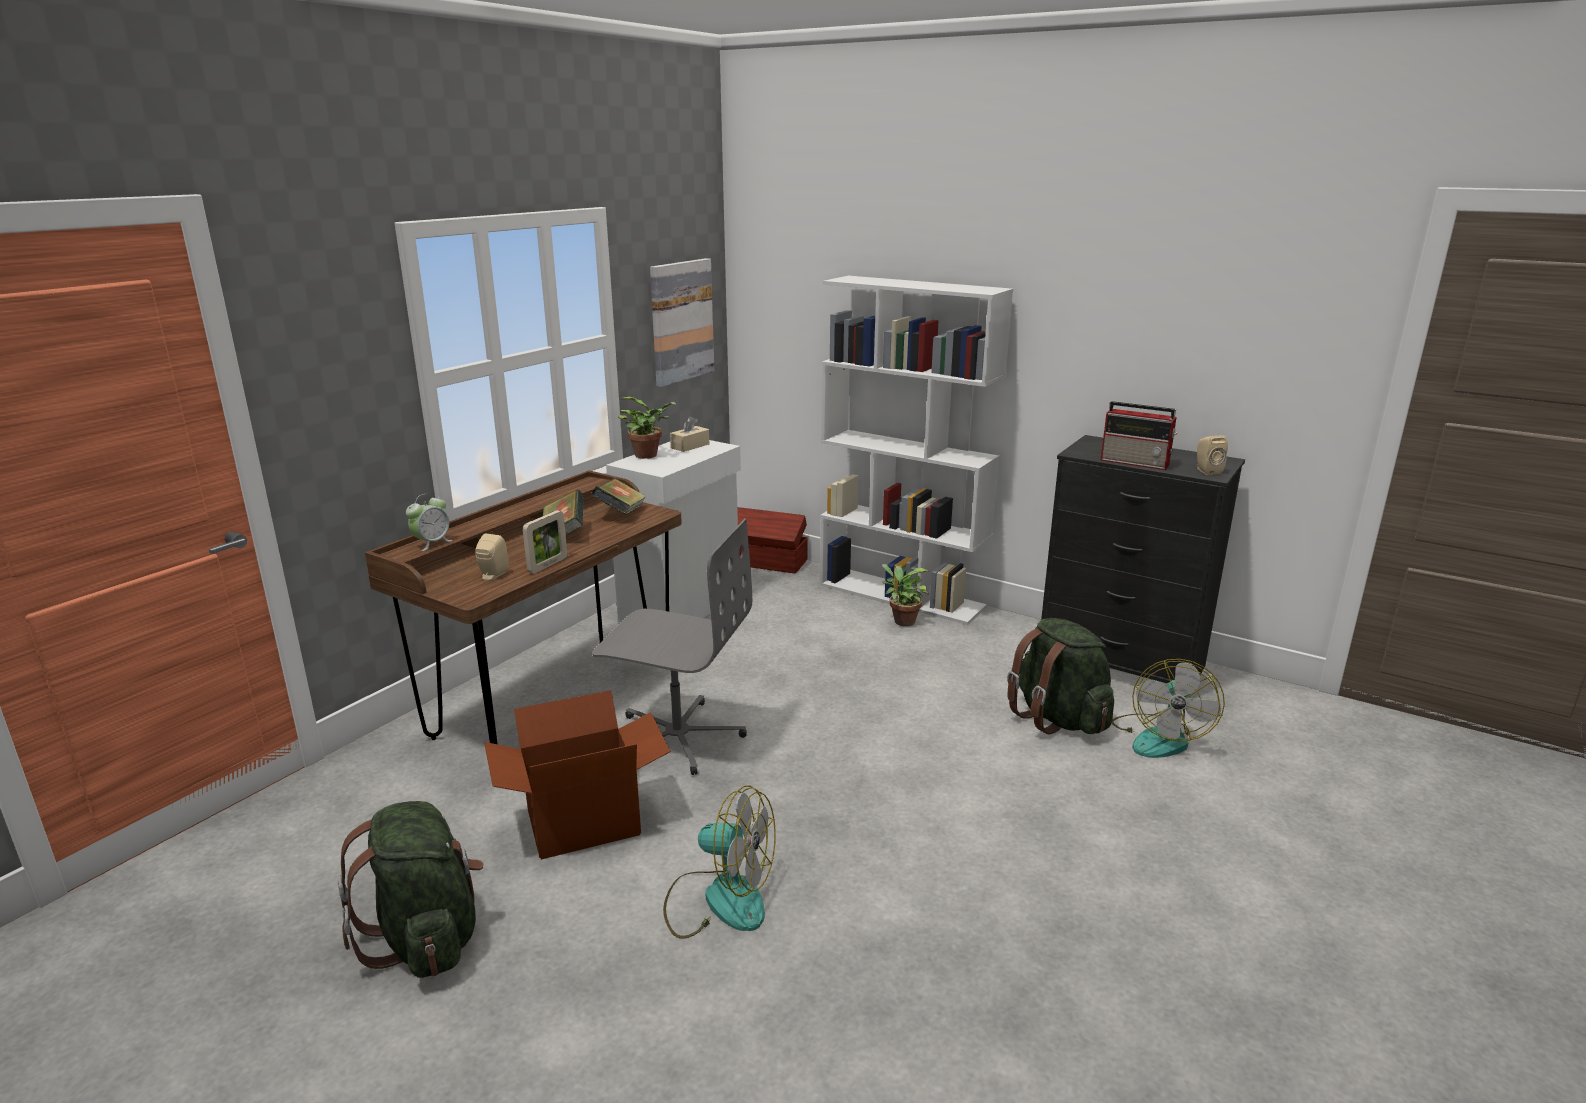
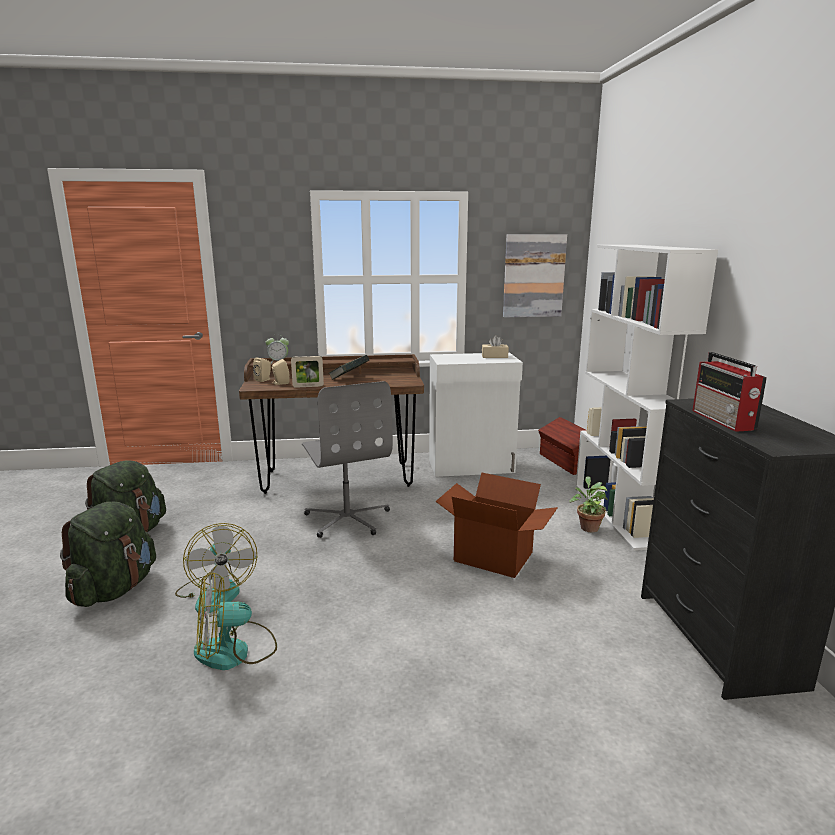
camera: 50 degrees right, 5 degrees down
cardboard box [484,690,670,859] -> cardboard box moved to [435,473,558,578]
book [592,478,646,515] -> none
potted plant [618,397,676,459] -> none
green backpack [1007,618,1114,734] -> green backpack moved to [60,502,156,607]
fan [1112,659,1225,758] -> fan moved to [194,572,277,670]
beige speaker [1197,435,1228,475] -> beige speaker moved to [253,357,271,382]

